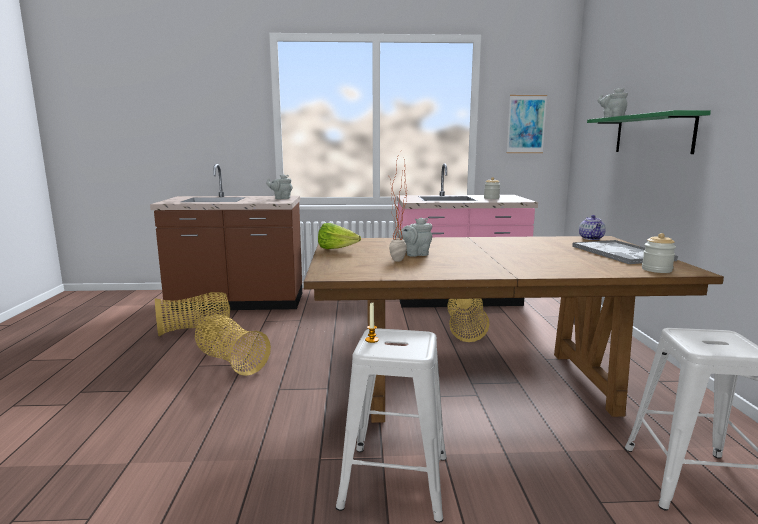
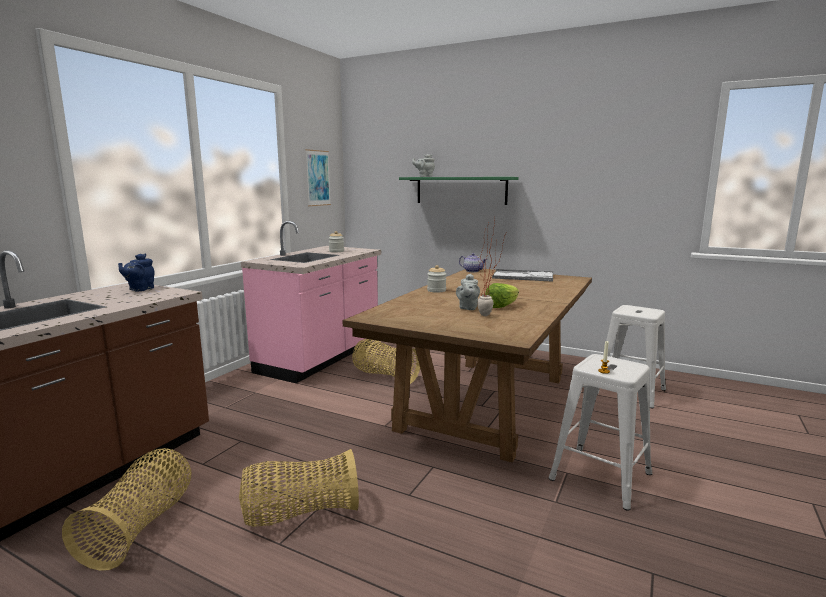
camera: 60 degrees left, 0 degrees up
grey teapot [266,175,293,199] -> blue teapot [118,253,154,291]
lettuce [318,223,361,249] -> lettuce moved to [485,283,519,308]
jar [642,233,676,273] -> jar moved to [427,265,446,293]

